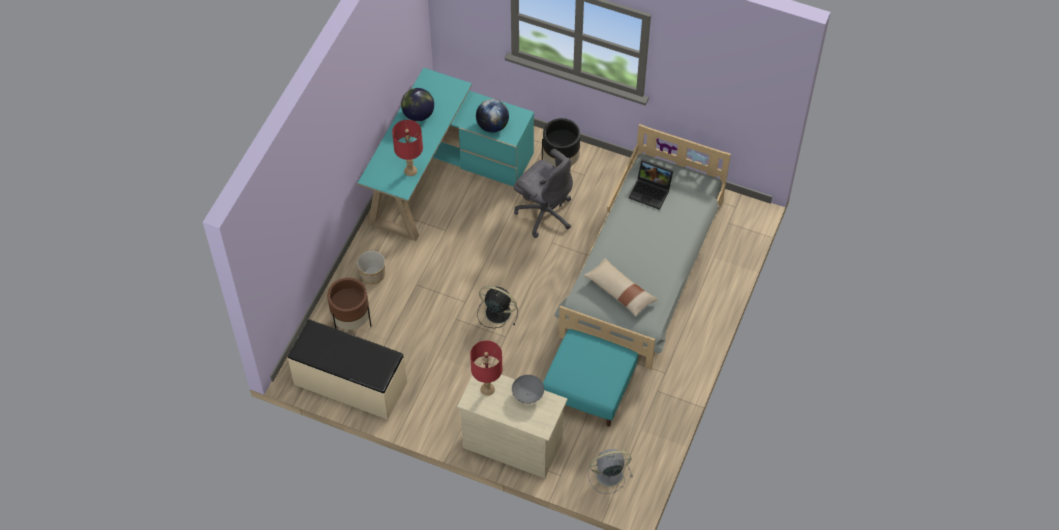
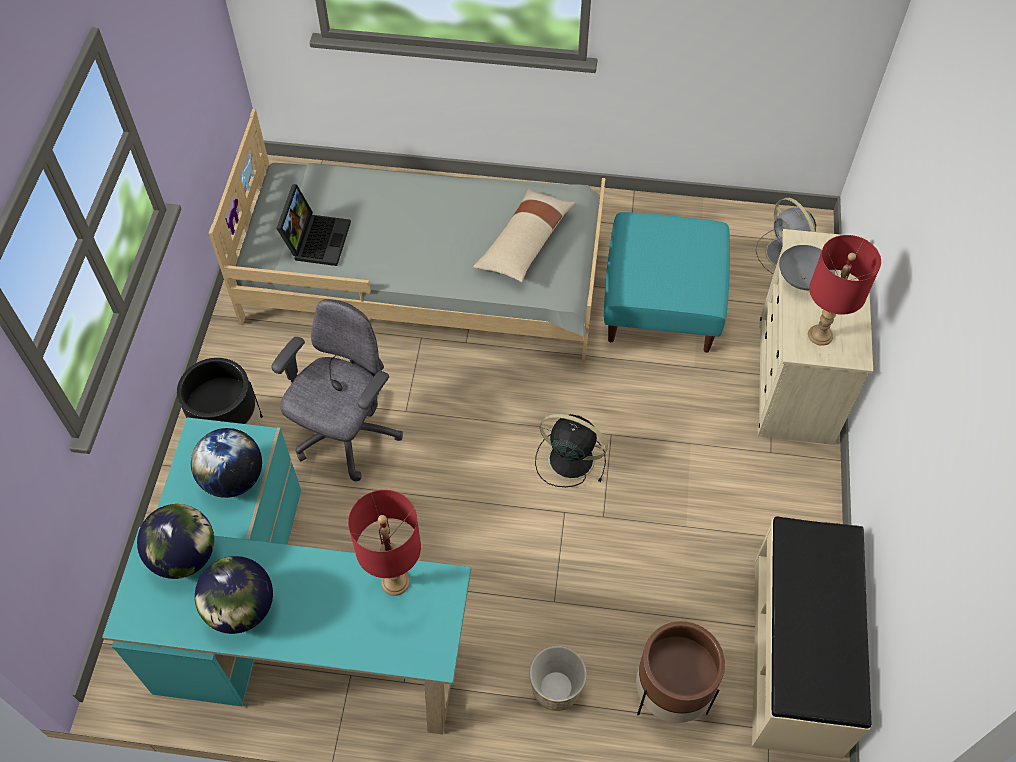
camera: 105 degrees left, 0 degrees up
black fan [477,286,518,328] -> black fan turned 105 degrees clockwise [535,414,608,487]
none -> globe [137,504,214,579]

